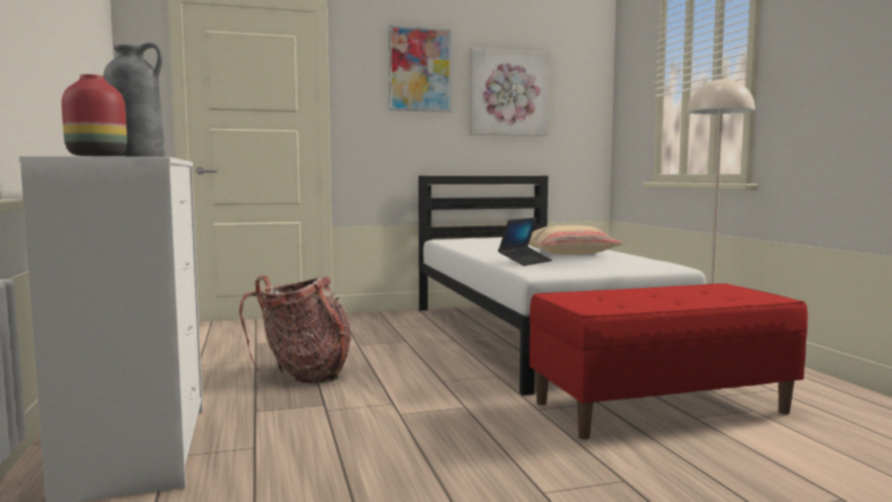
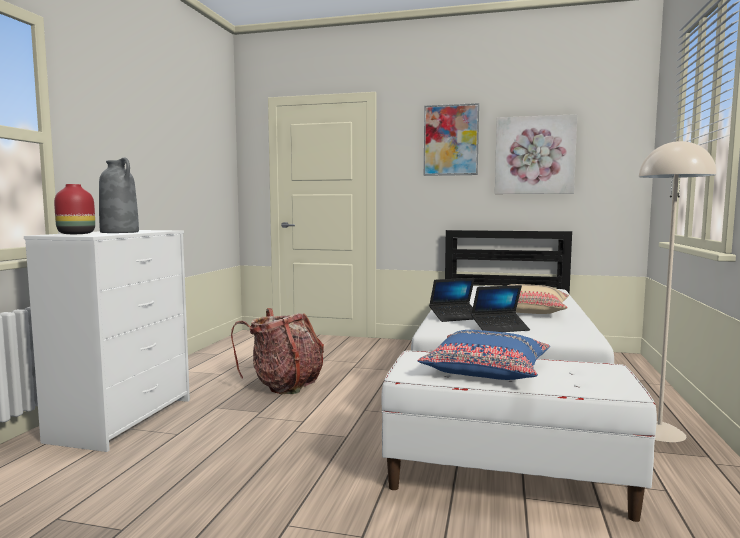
camera: 30 degrees right, 0 degrees up
red bench [529,283,808,440] -> white bench [381,351,657,522]
none -> blue pillow [418,330,550,380]
none -> laptop [471,285,530,332]

